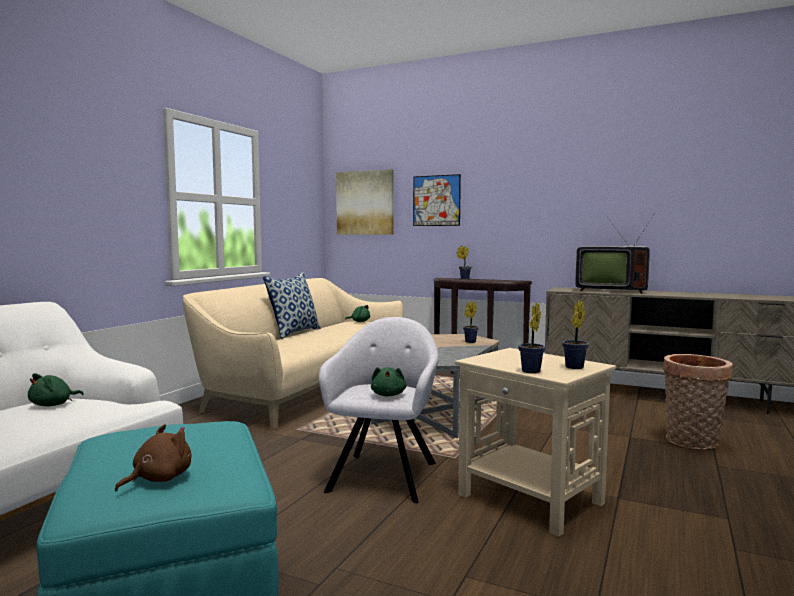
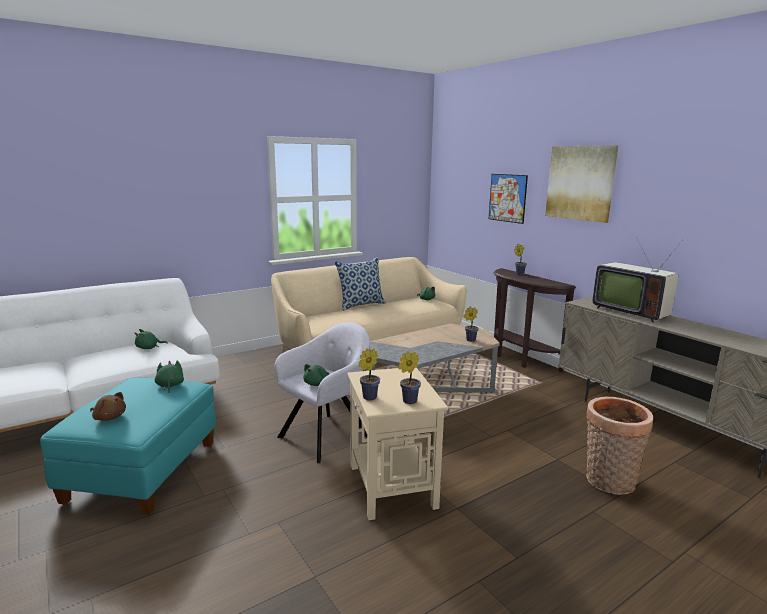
camera: 30 degrees right, 10 degrees up
brown plush toy [115,424,191,492] -> brown plush toy turned 45 degrees clockwise [90,392,126,421]
picture [336,169,393,235] -> picture moved to [545,145,619,223]
none -> green plush toy [155,360,184,392]

